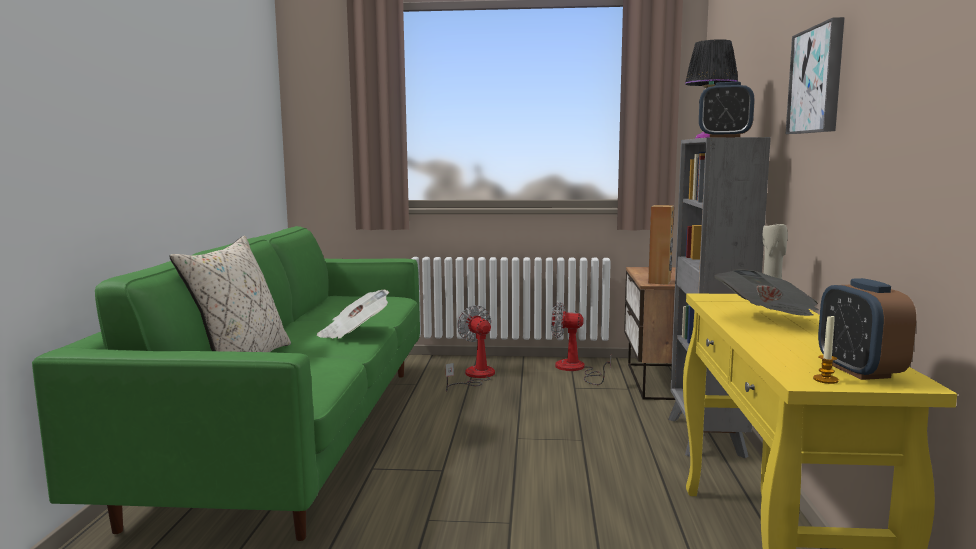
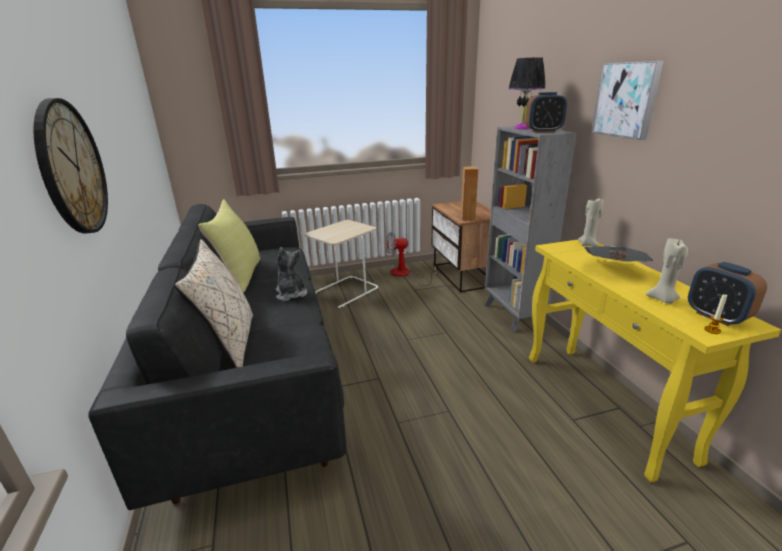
camera: 20 degrees left, 15 degrees up
green sofa [32,226,420,541] -> black sofa [88,204,346,510]
newspaper [317,290,389,339] -> plush toy [276,247,307,301]
fan [446,305,495,392] -> beige side table [304,220,378,308]
none -> wall clock [33,98,108,233]
none -> yellow pillow [198,199,261,293]
none -> beige candle [646,238,688,304]

